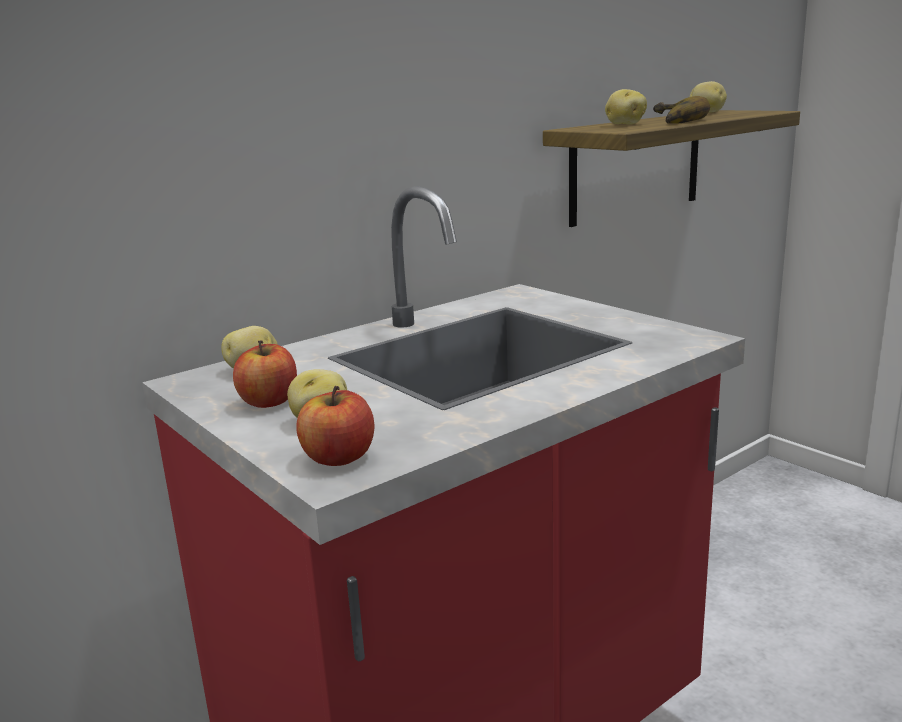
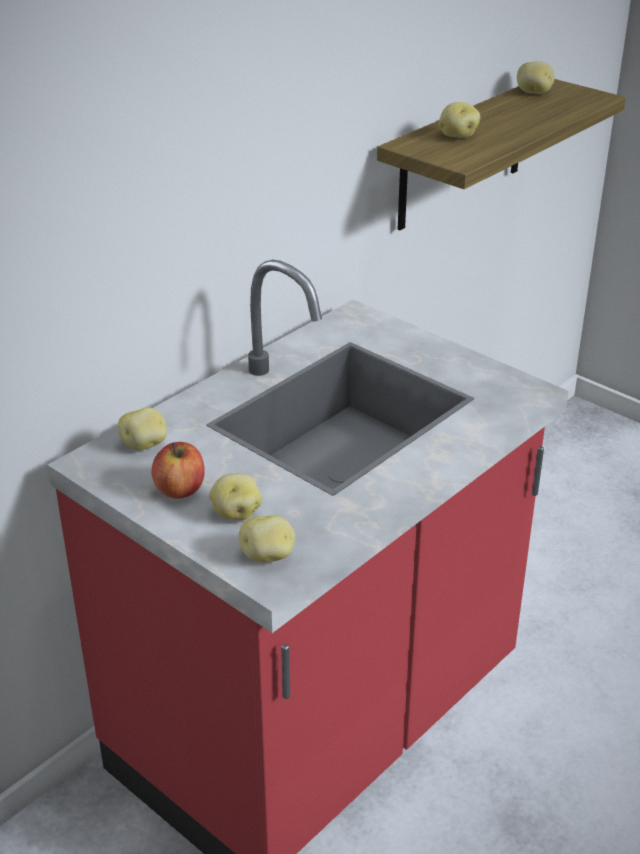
camera: 10 degrees left, 15 degrees up
apple [296,386,374,466] -> potato [239,516,295,562]
banana [653,96,710,124] -> none

